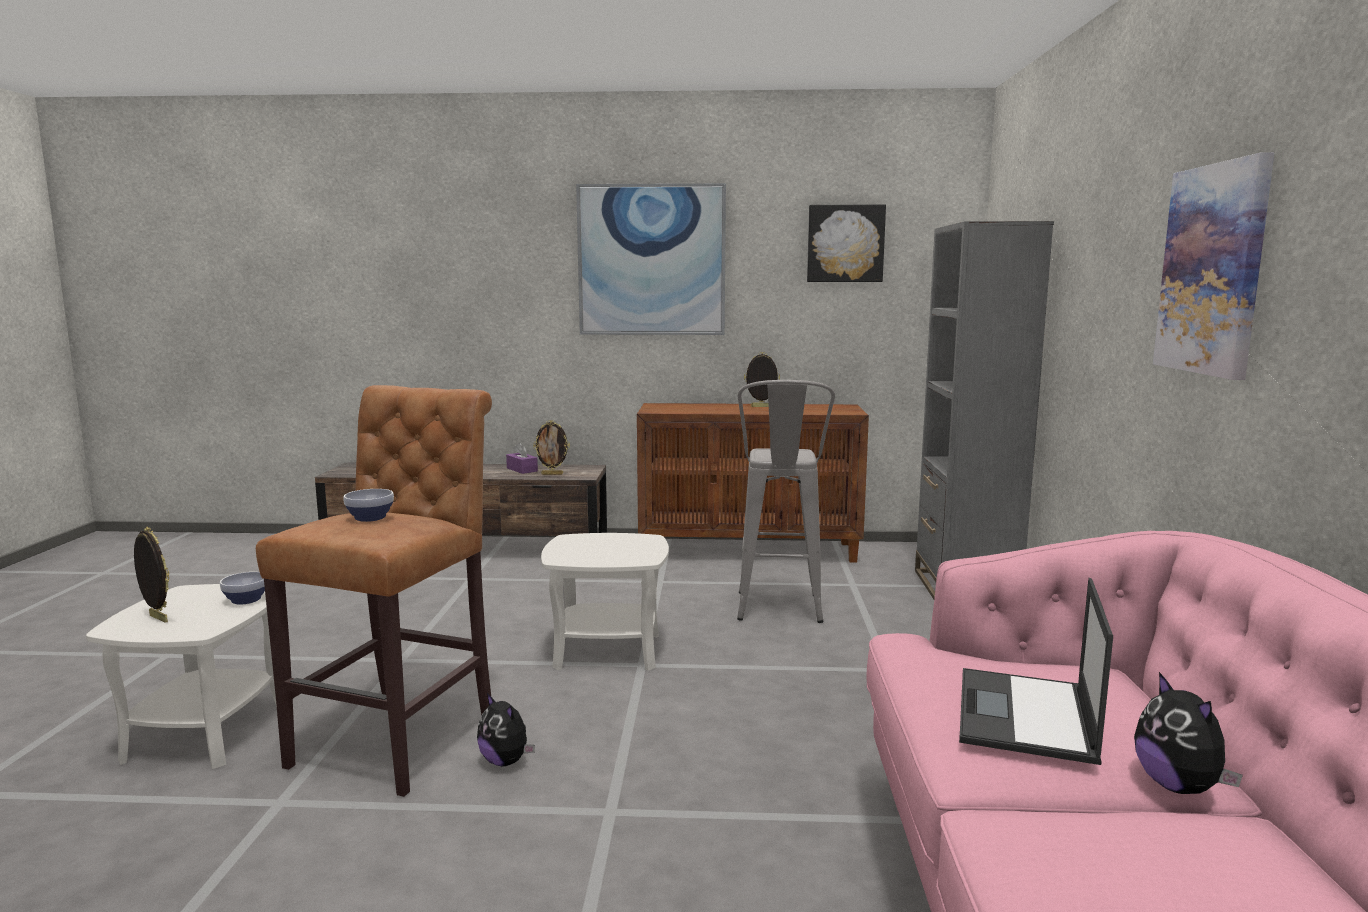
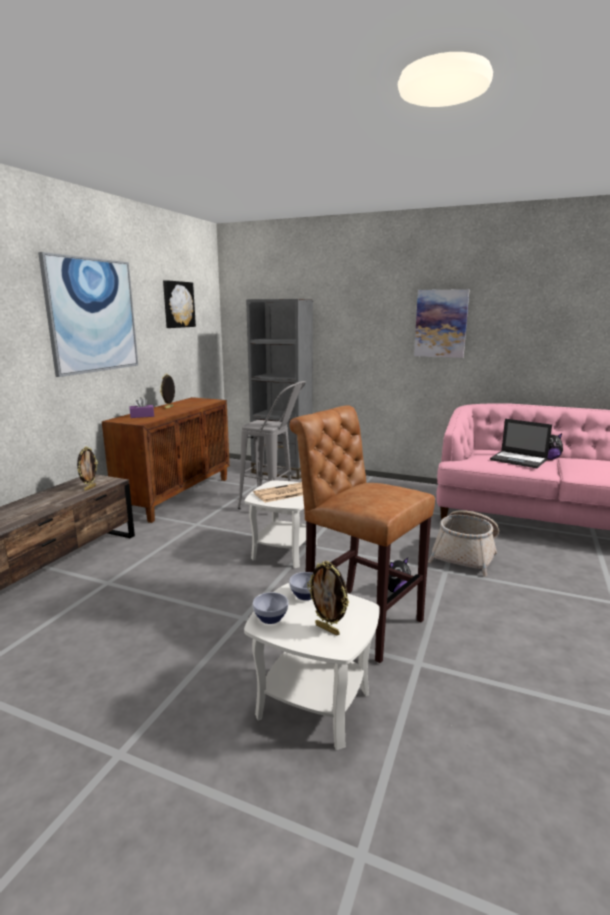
camera: 70 degrees left, 5 degrees up
picture frame [134,527,169,623] -> picture frame turned 105 degrees counterclockwise [307,561,349,635]
bowl [343,489,394,522] -> bowl moved to [253,592,289,624]
purple tissue box [506,442,538,474] -> purple tissue box moved to [130,397,154,418]
none -> newspaper [253,482,303,503]
none -> basket [428,510,499,576]

